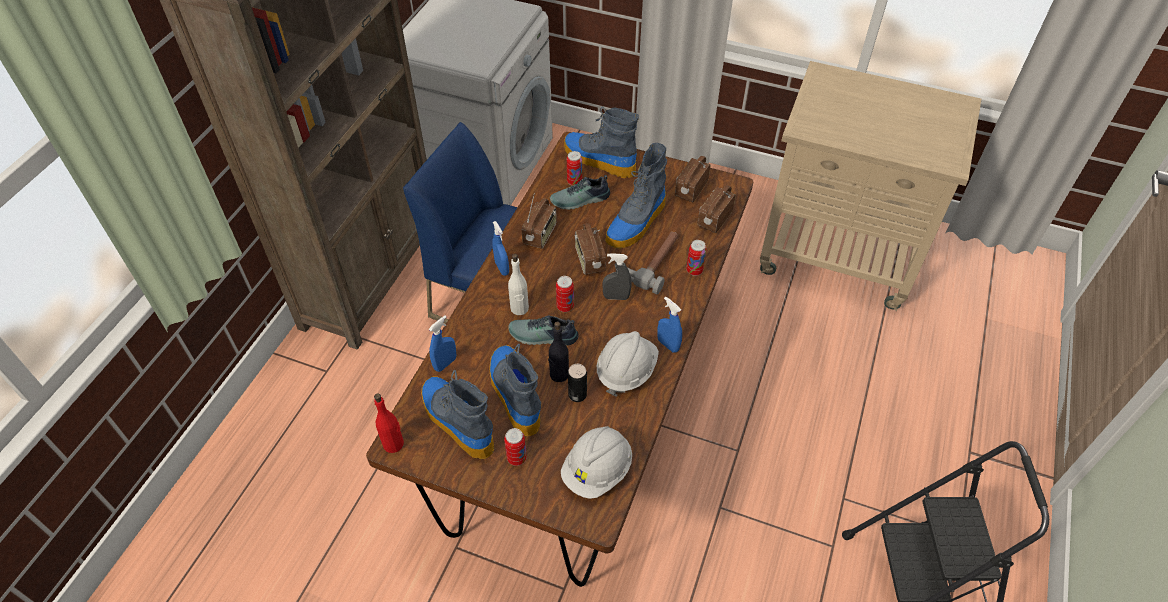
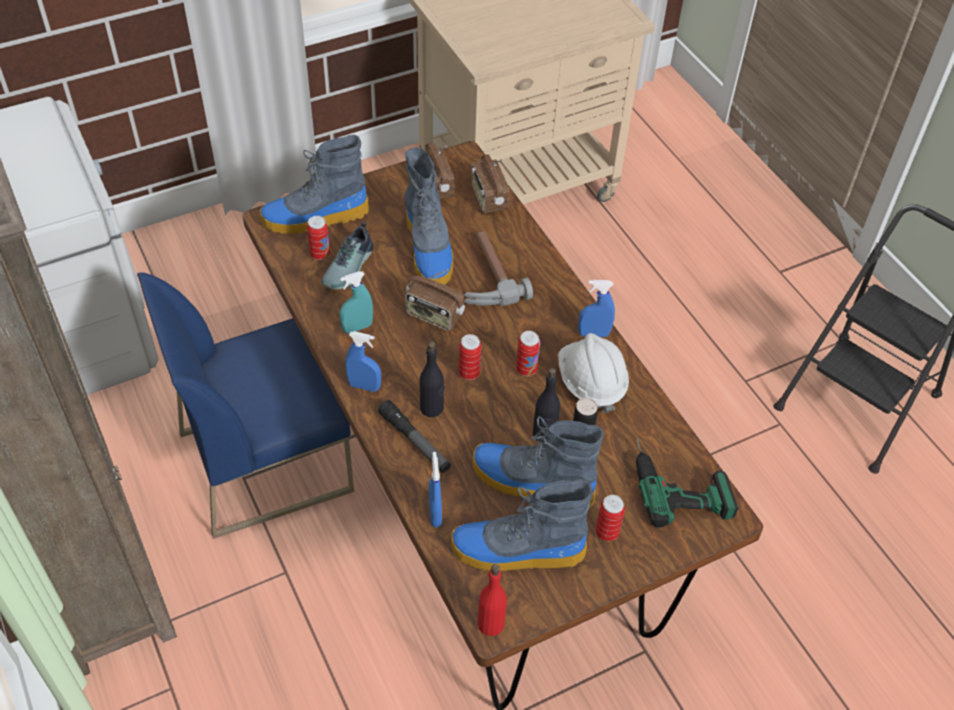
camera: 50 degrees left, 0 degrees up
white bottle [508,254,529,315] -> black bottle [420,341,445,417]
shoe [508,316,579,346] -> none
radio [522,193,557,249] -> turquoise spray bottle [339,271,373,334]
white hard hat [561,426,632,499] -> power drill [636,438,739,528]
grey spray bottle [602,253,631,300] -> none
can [686,240,706,276] -> can moved to [516,331,540,376]
none -> flashlight [378,400,451,473]

